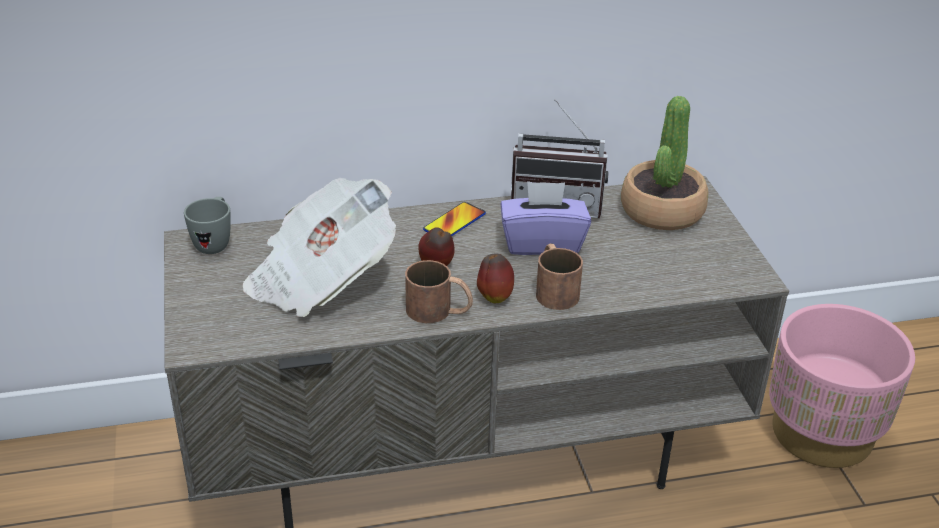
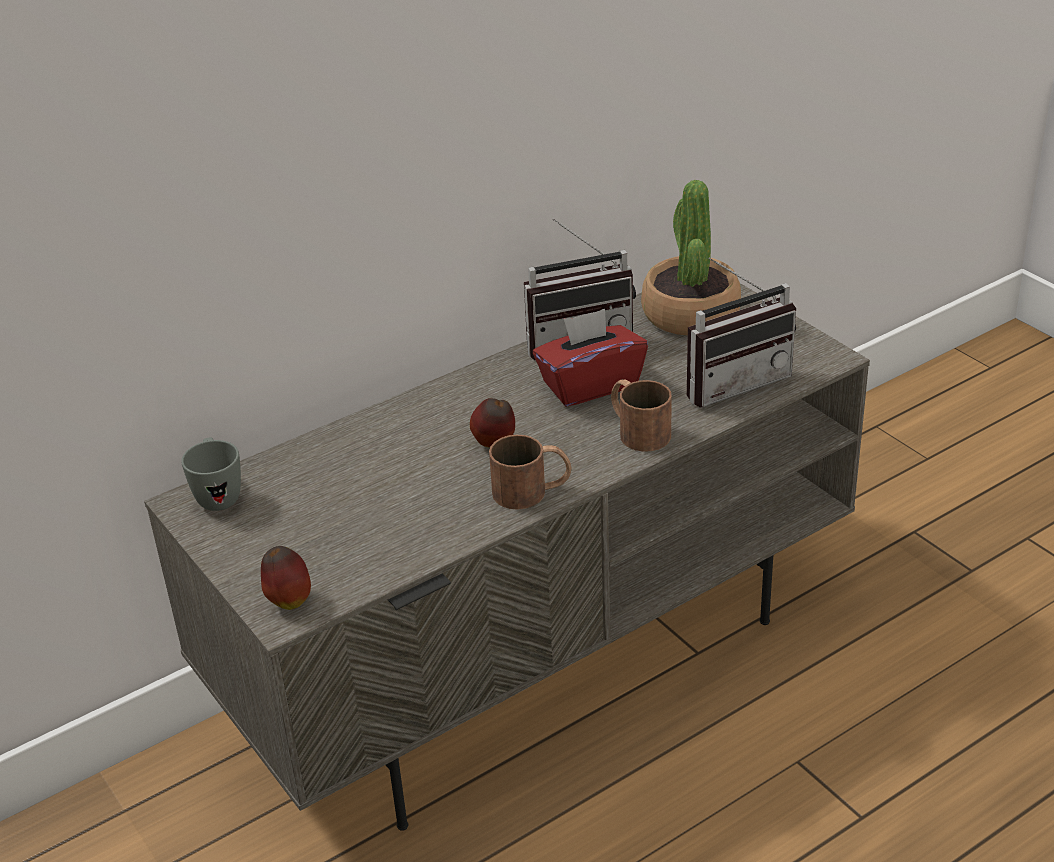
camera: 20 degrees left, 0 degrees up
newspaper [243,178,396,317] -> none
phone [423,202,486,236] -> none
apple [477,253,514,303] -> apple moved to [261,546,311,610]
purple tissue box [501,181,591,255] -> red tissue box [533,309,648,406]
pink planter [769,304,915,468] -> none
none -> radio [687,257,796,408]

